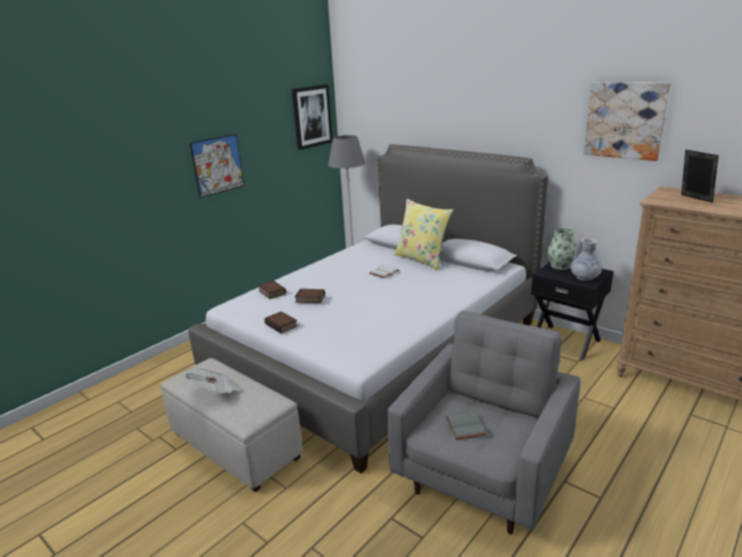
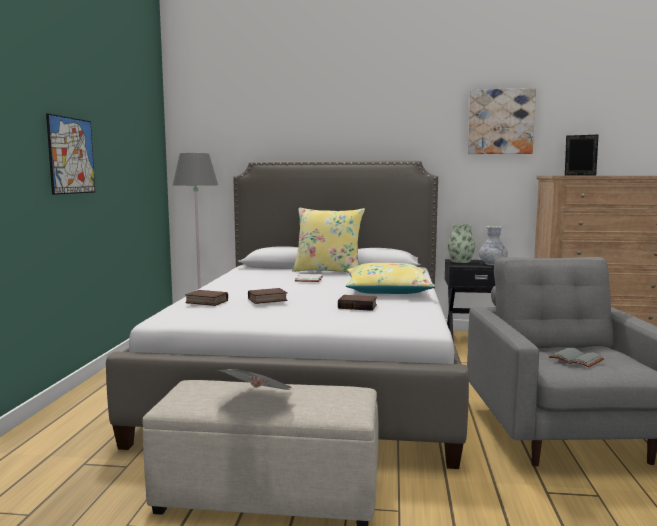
camera: 35 degrees left, 15 degrees down
book [264,311,297,333] -> book moved to [338,295,377,311]
picture [292,84,333,150] -> none
none -> yellow pillow [346,263,435,294]

